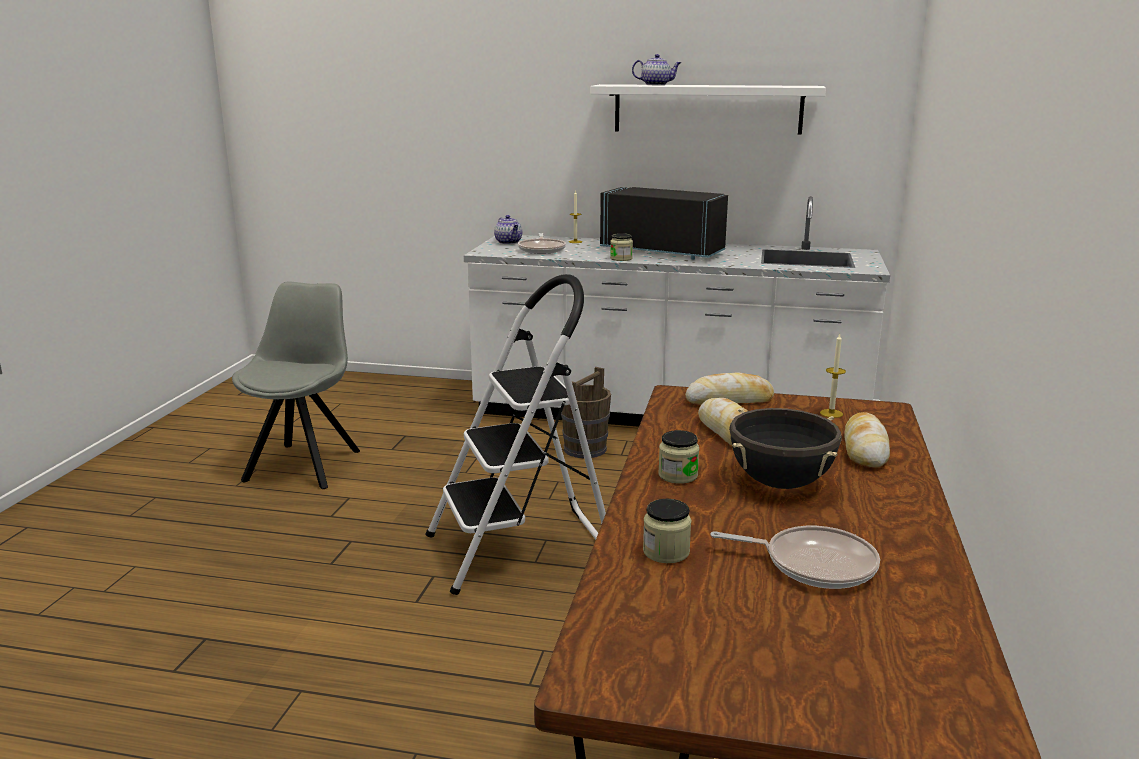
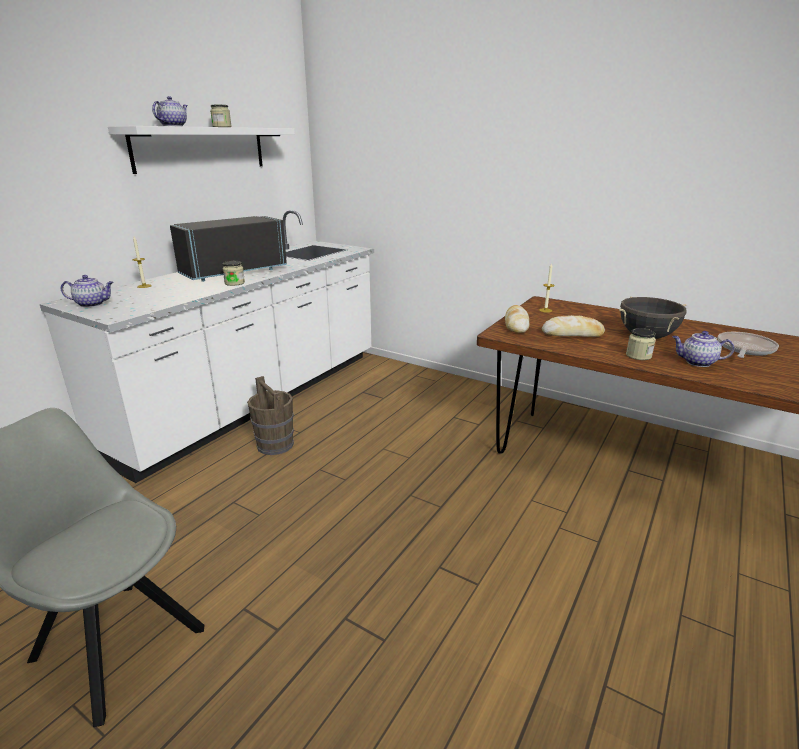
camera: 70 degrees left, 5 degrees up
step ladder [425,274,606,595] -> none
frying pan [518,233,566,254] -> none
jar [643,499,691,563] -> jar moved to [210,105,232,127]
bread [844,412,890,468] -> none
none -> teapot [673,331,734,367]

